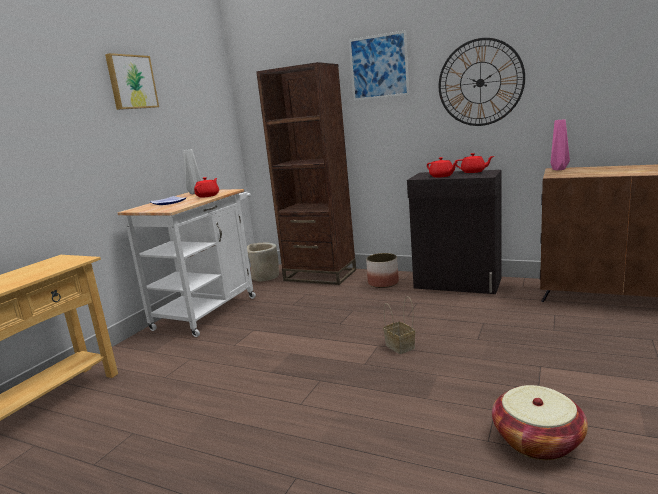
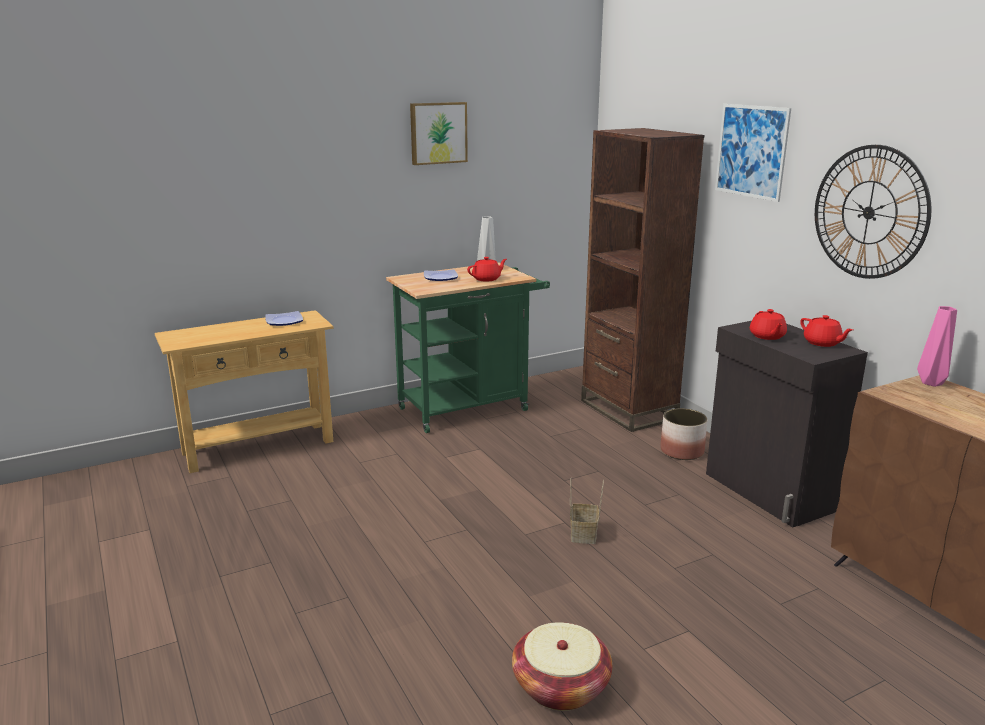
camera: 35 degrees right, 5 degrees up
white cart [117,189,256,337] -> green cart [386,263,550,433]
beige planter [247,242,279,282] -> none
none -> plate [265,311,303,326]

